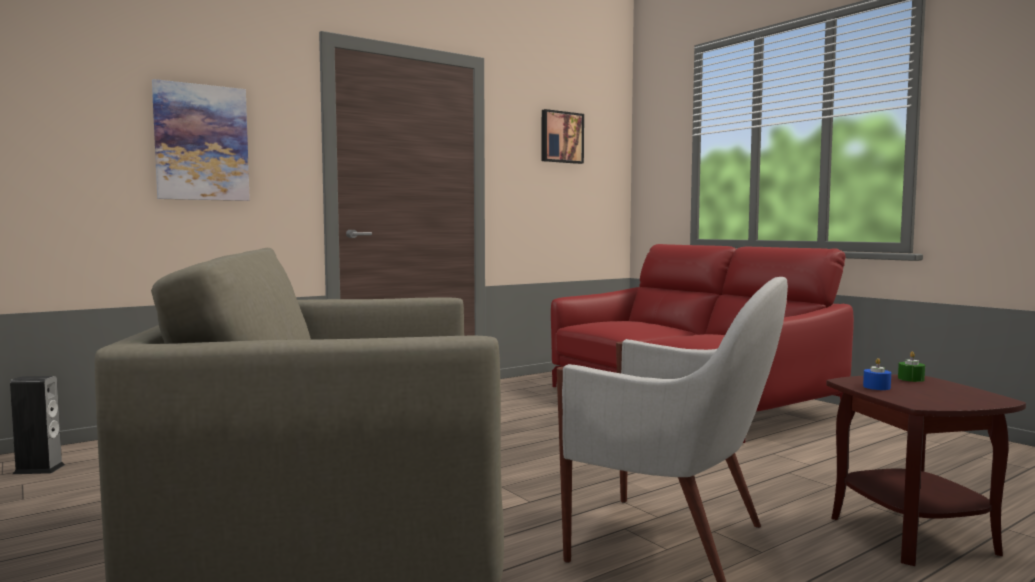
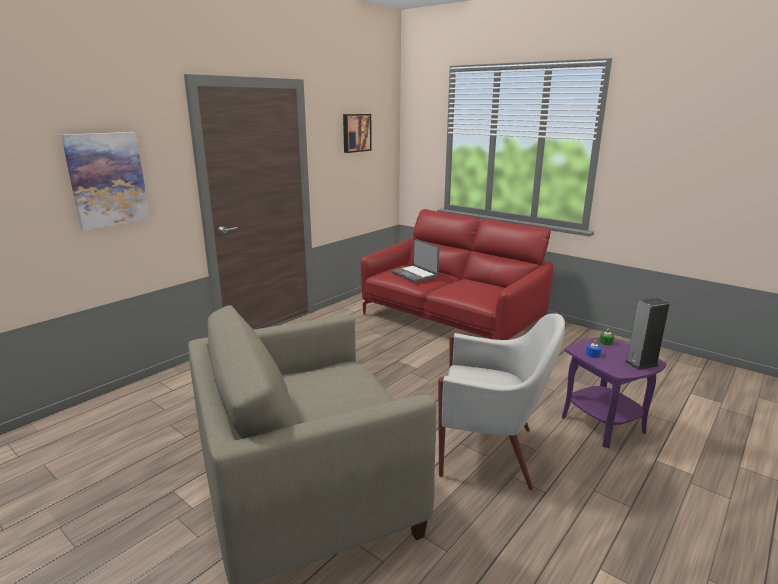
camera: 15 degrees left, 15 degrees up
speaker [10,376,65,474] -> speaker moved to [625,298,669,370]
brown side table [826,375,1026,566] -> purple side table [562,337,667,448]
none -> laptop [391,239,439,282]

